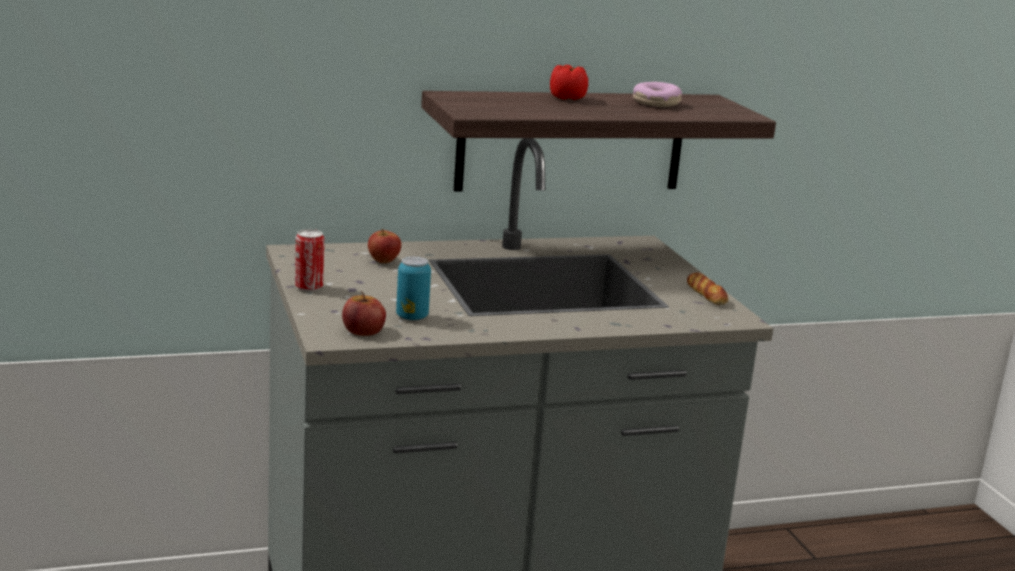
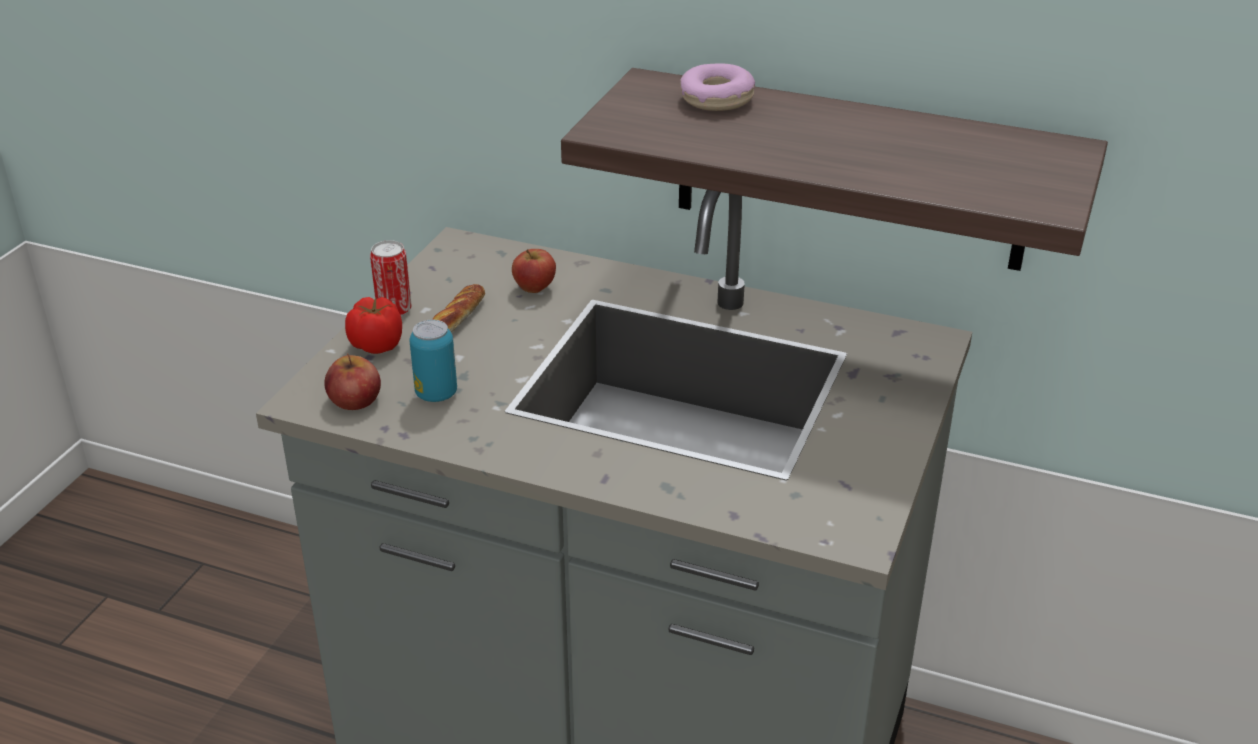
camera: 40 degrees right, 15 degrees up
tomato [550,65,588,100] -> tomato moved to [345,297,402,354]
donut [633,82,682,107] -> donut moved to [680,63,755,111]
bread [687,273,728,305] -> bread moved to [433,284,485,332]

